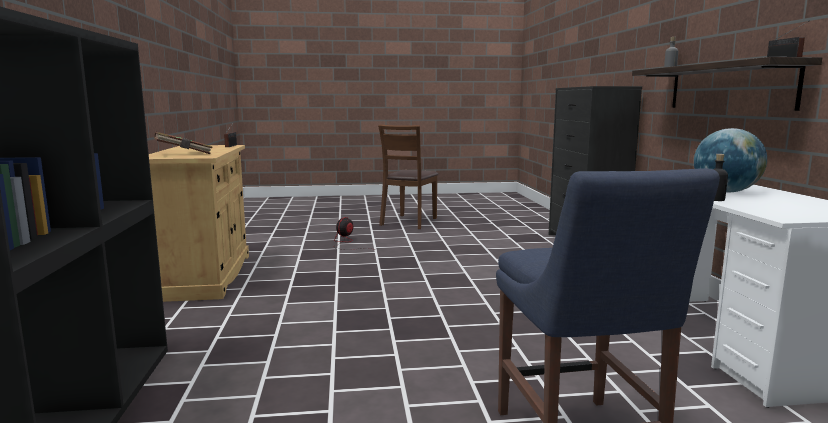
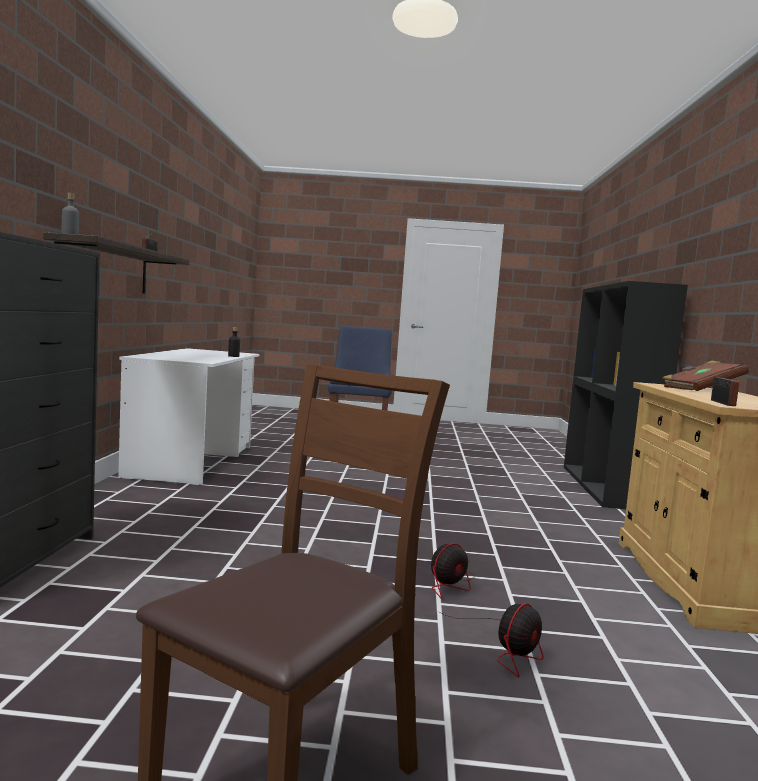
camera: 170 degrees left, 5 degrees down
globe [694,128,767,192] -> none
none -> fan [417,543,475,599]

